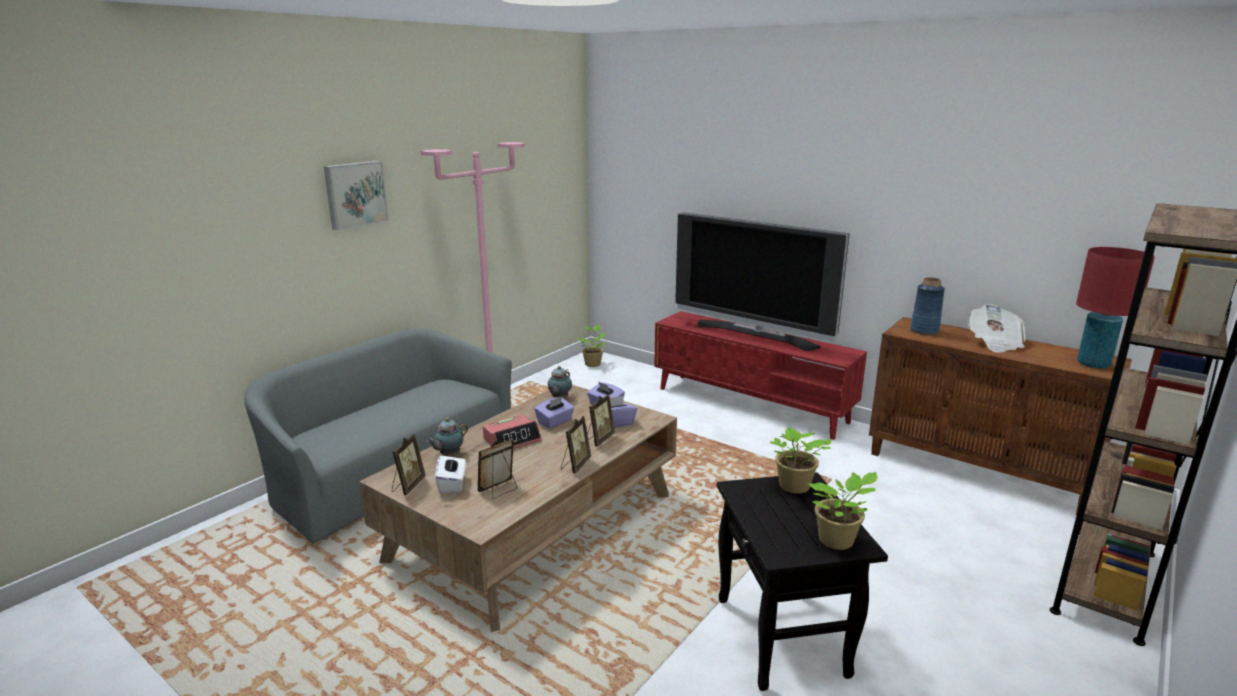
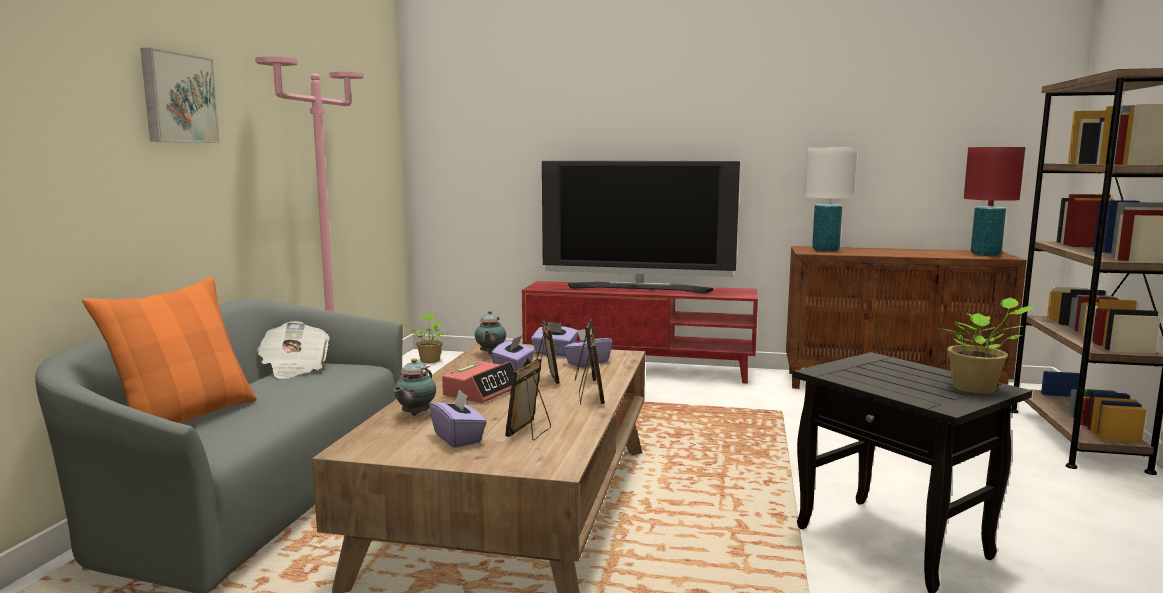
camera: 25 degrees left, 10 degrees down
picture frame [392,434,426,495] -> picture frame moved to [537,320,560,384]
white tissue box [435,454,466,493] -> purple tissue box [429,390,487,448]
potted plant [769,427,831,494] -> none
blue vase [910,277,945,335] -> white table lamp [804,147,857,252]
newspaper [968,304,1025,353] -> newspaper moved to [257,321,330,379]
none -> orange pillow [82,277,256,423]

